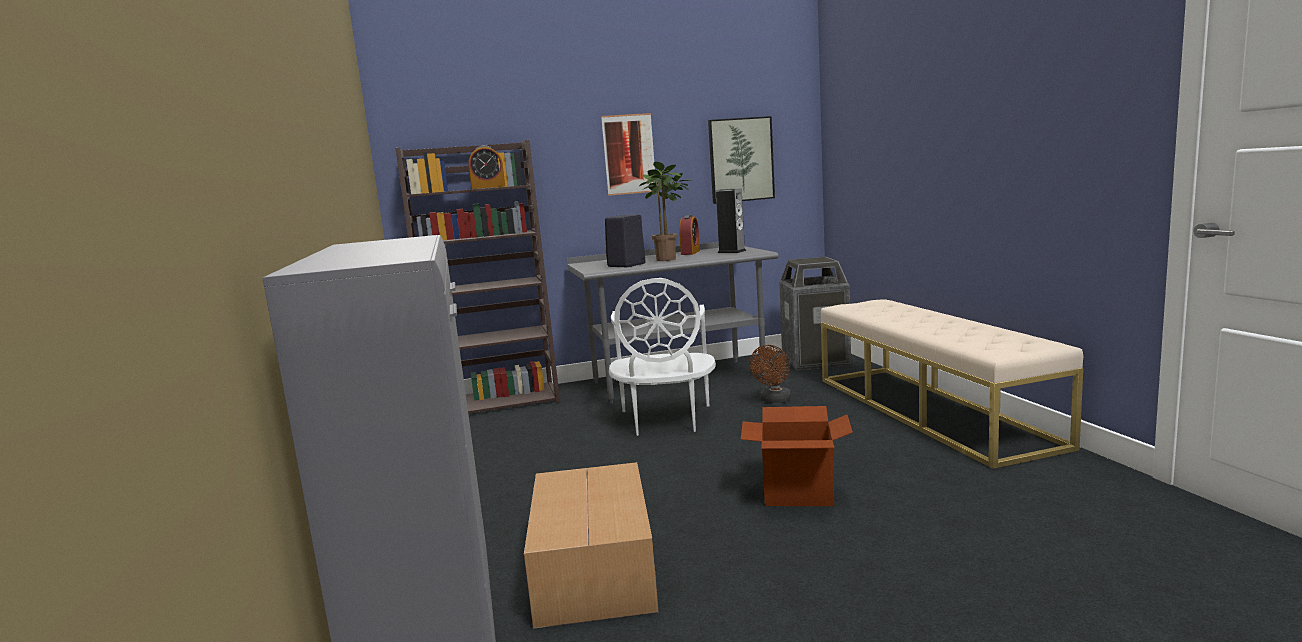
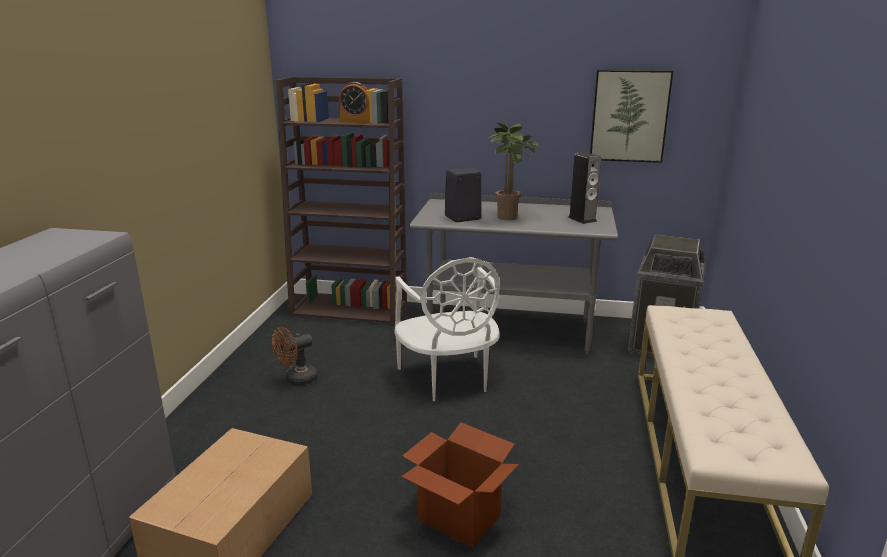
camera: 25 degrees right, 10 degrees up
picture [601,113,655,196] -> none
white chair [609,278,716,436] -> white chair turned 45 degrees counterclockwise [394,257,500,401]
alarm clock [679,215,700,255] -> none
brown fan [749,345,792,403] -> brown fan moved to [272,327,318,385]

